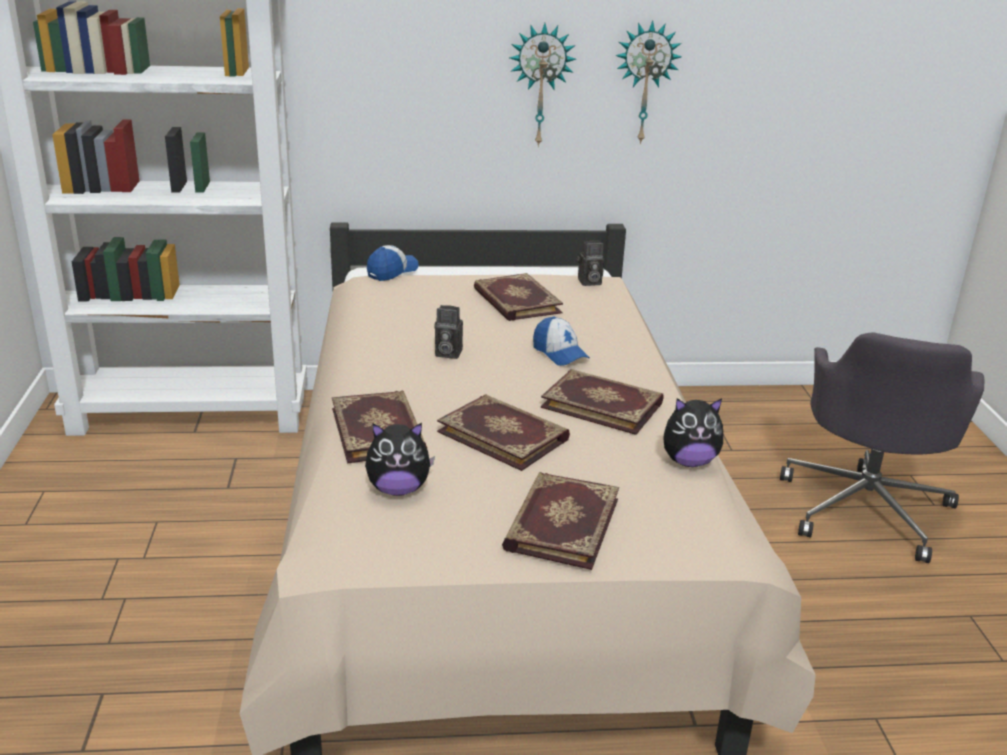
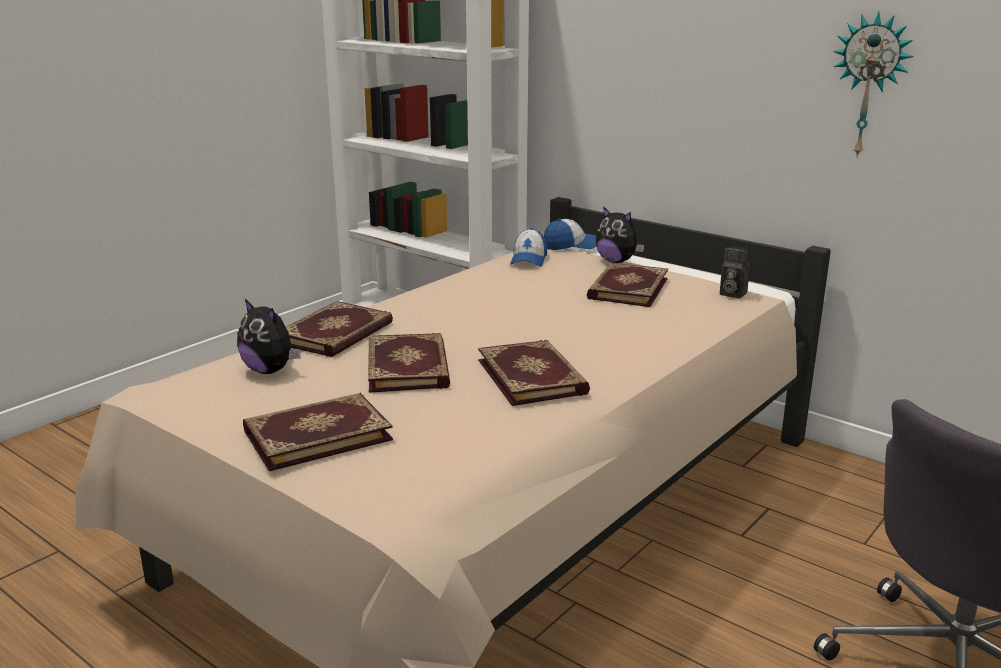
camera: 45 degrees right, 5 degrees down
camera [434,305,463,359] -> none
wall clock [509,23,577,147] -> none
cap [533,316,590,366] -> cap moved to [510,228,547,266]
plush toy [663,398,723,467] -> plush toy moved to [596,206,645,263]

